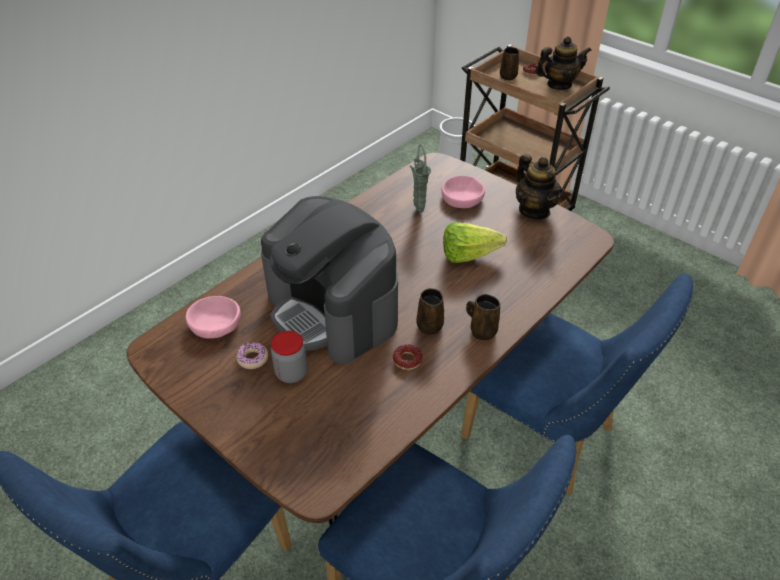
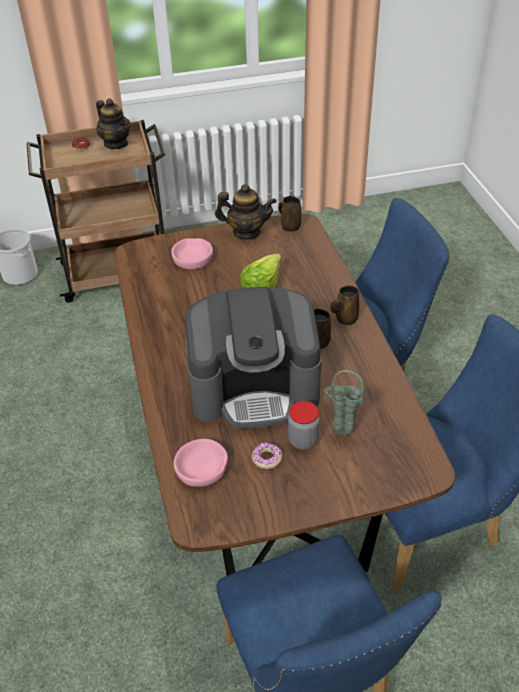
camera: 55 degrees left, 0 degrees up
donut [393,344,423,370] -> none
green vase [410,144,431,213] -> green vase moved to [324,370,365,435]
brown mug [500,47,519,80] -> brown mug moved to [278,196,301,232]
teapot [535,36,591,90] -> teapot turned 120 degrees clockwise [96,99,131,149]

